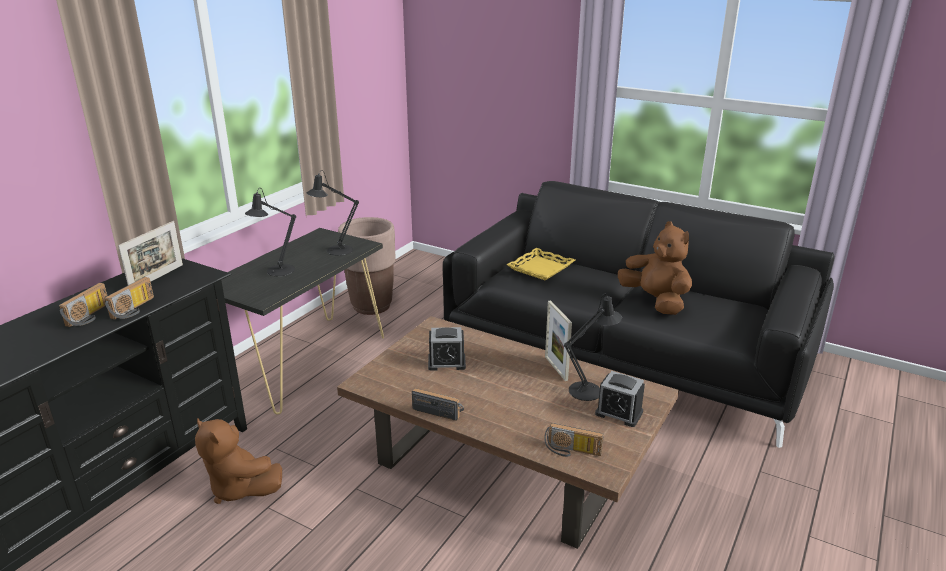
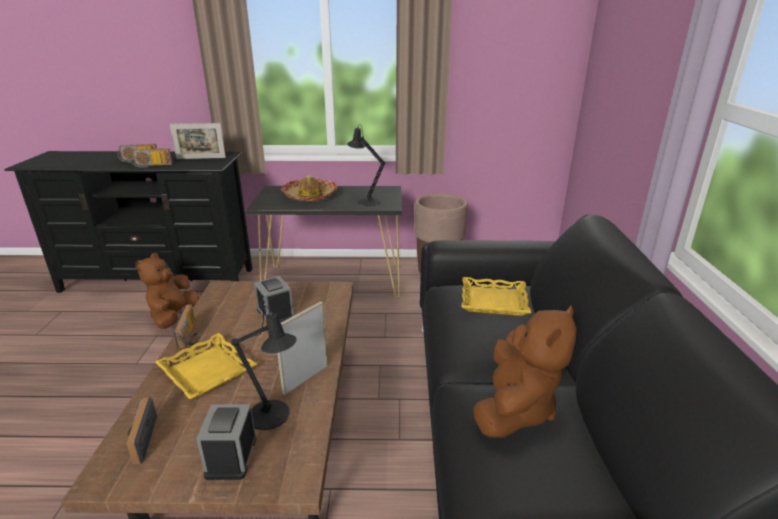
camera: 60 degrees right, 0 degrees up
black table lamp [245,188,296,276] -> hat [281,175,337,202]
none -> yellow tray [155,333,257,399]

